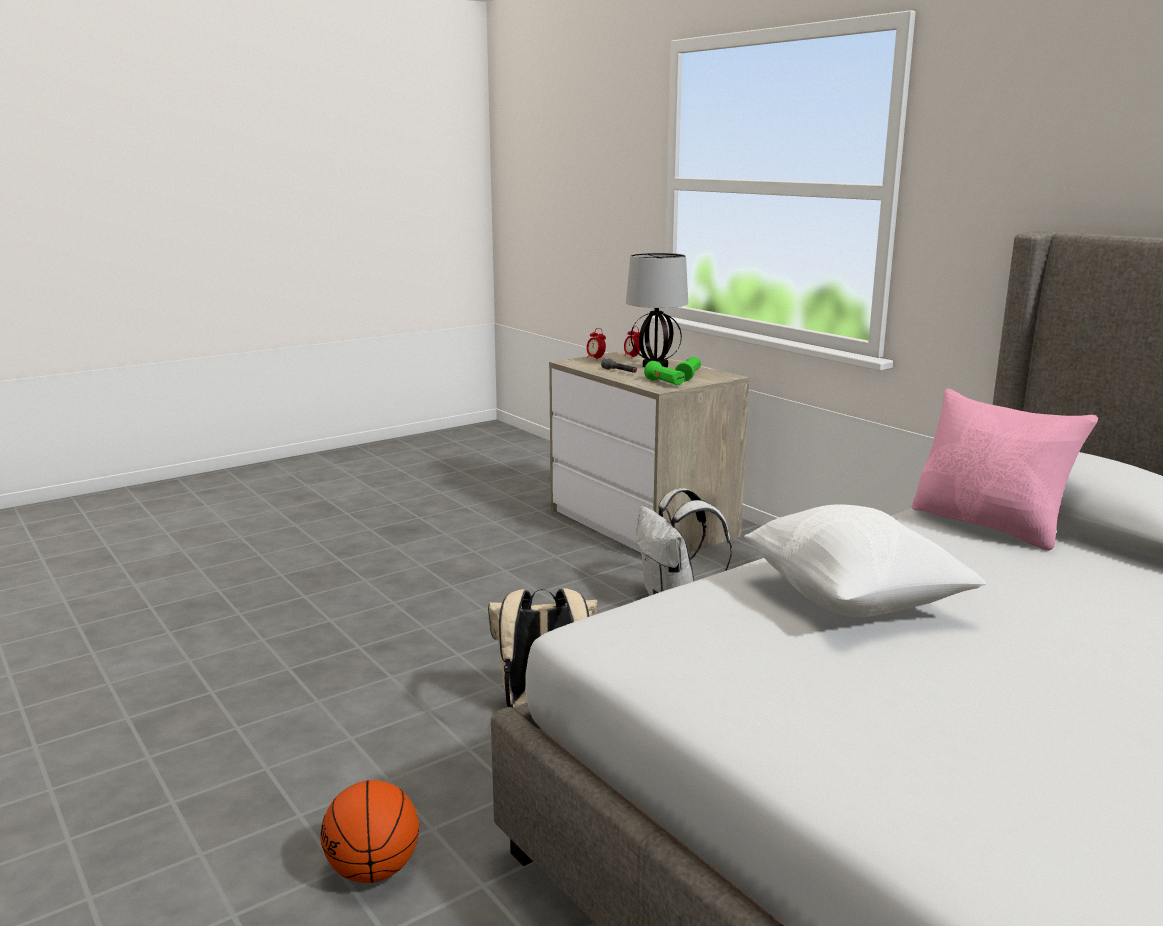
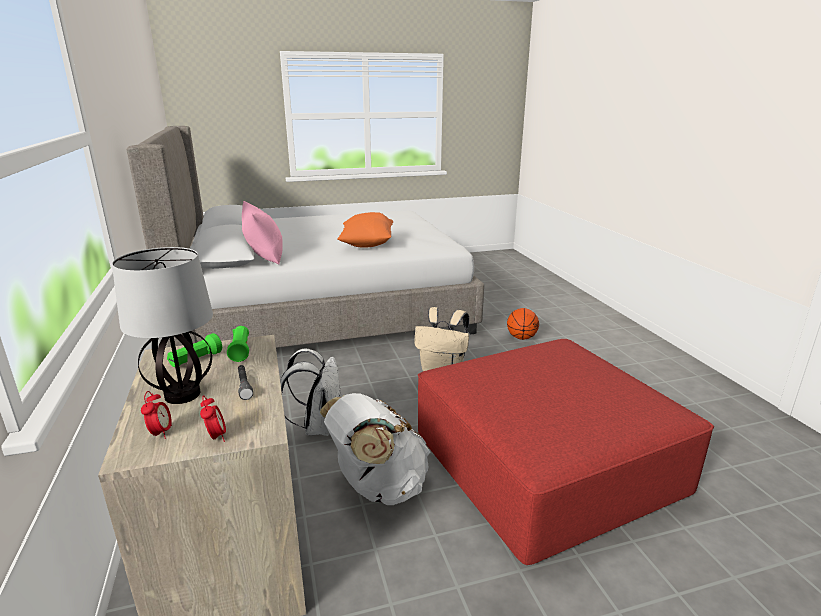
camera: 160 degrees left, 5 degrees up
white pillow [744,504,986,617] -> orange pillow [337,212,393,248]
none -> white backpack [320,393,430,505]
none -> red ottoman [418,339,714,565]

